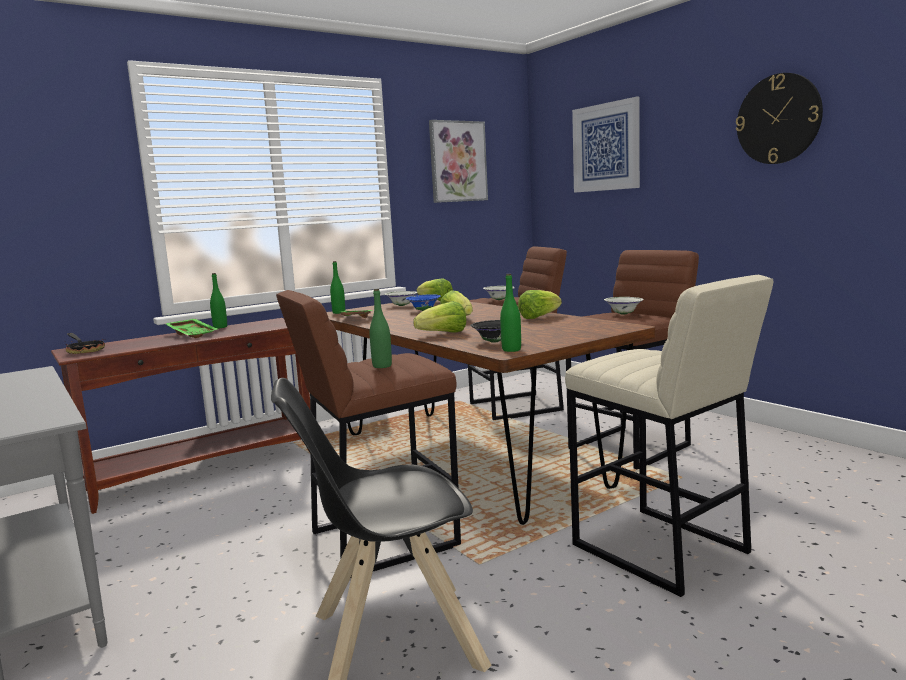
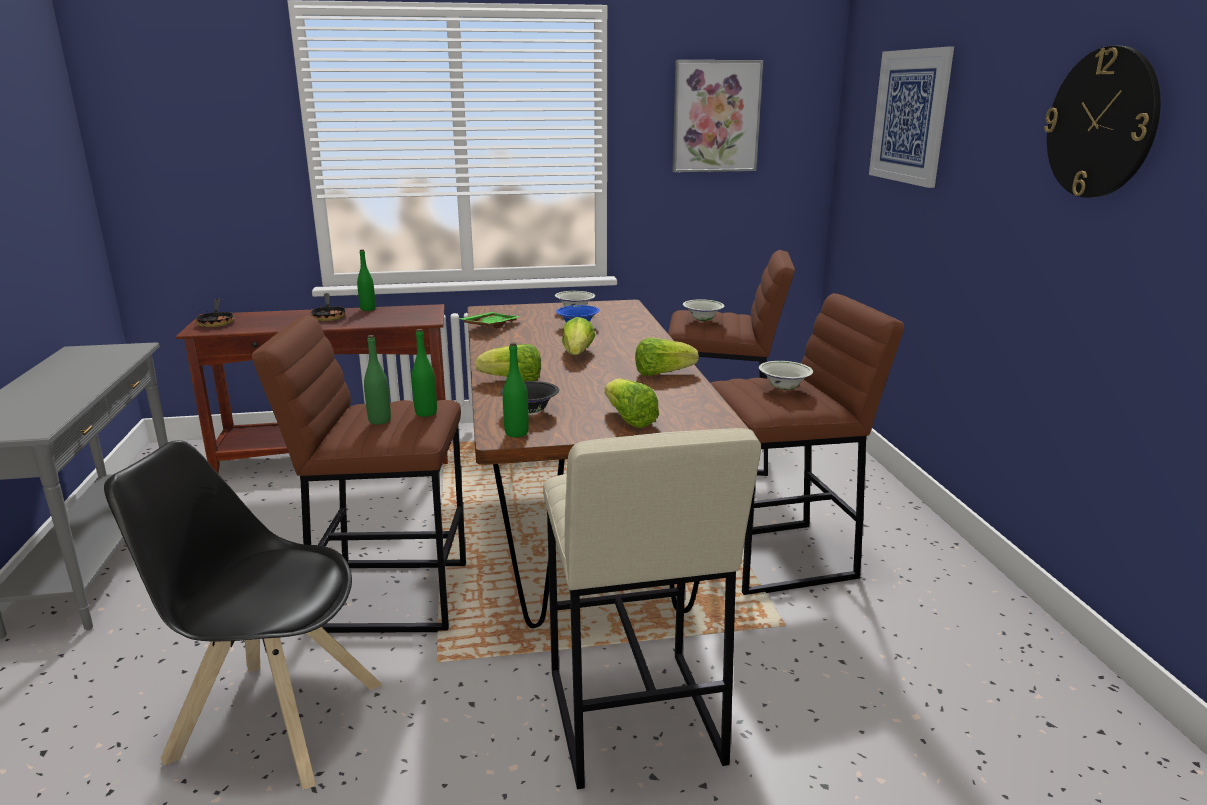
camera: 25 degrees right, 10 degrees up
green tray [165,319,217,338] -> frying pan [311,293,346,321]
green bottle [330,261,345,314] -> green bottle moved to [412,329,437,417]
lettuce [417,278,453,301] -> lettuce moved to [604,379,659,428]

